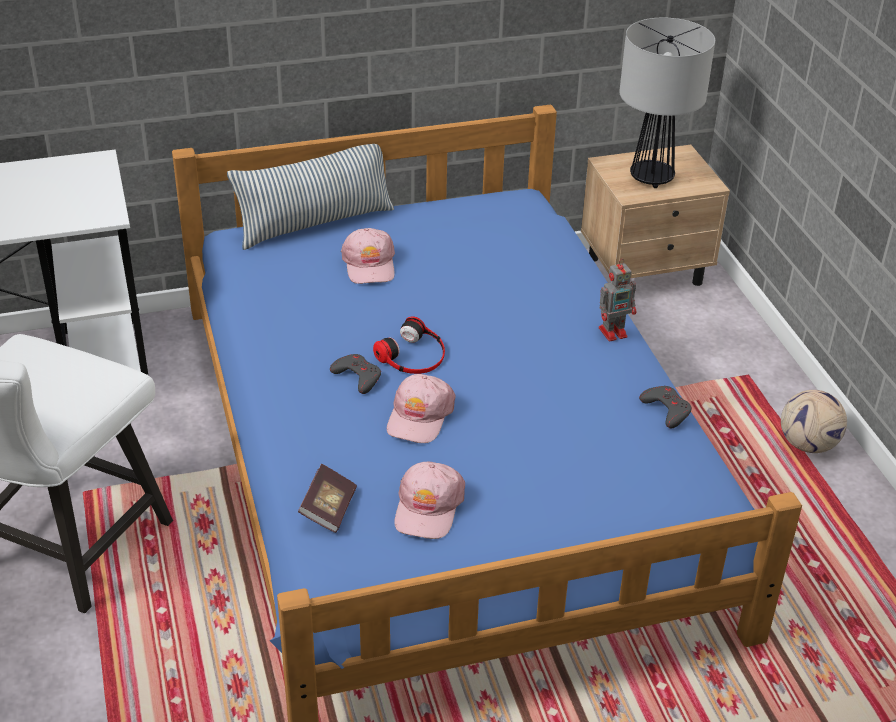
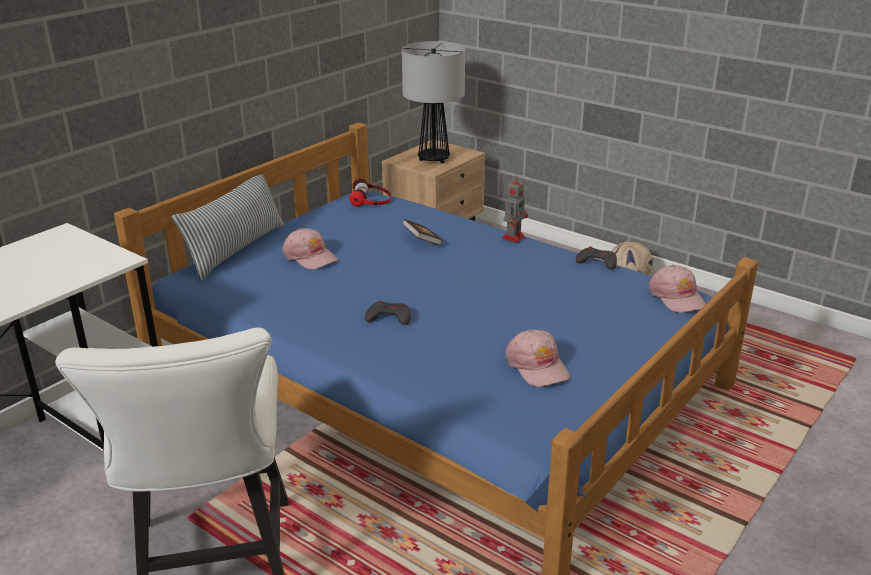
camera: 35 degrees left, 10 degrees down
book [298,464,357,533] -> book moved to [402,219,442,245]
headphones [373,316,445,374] -> headphones moved to [349,178,392,207]
pink cap [387,374,455,443] -> pink cap moved to [649,265,706,313]

